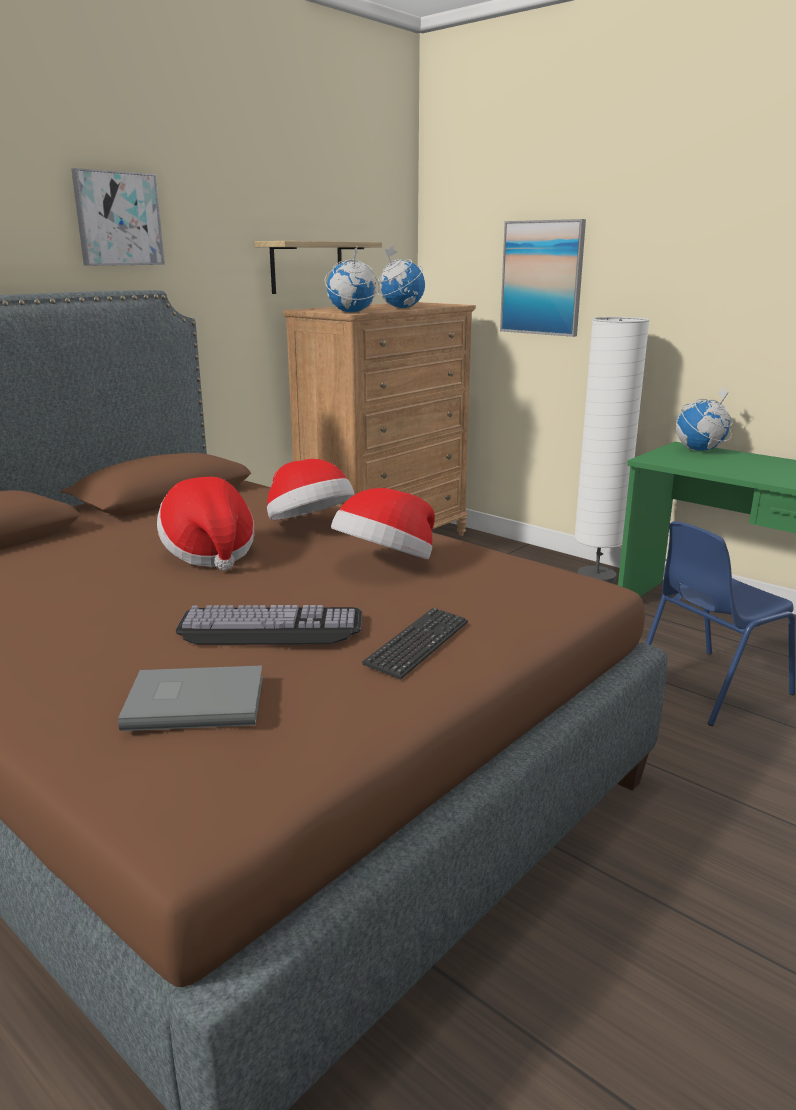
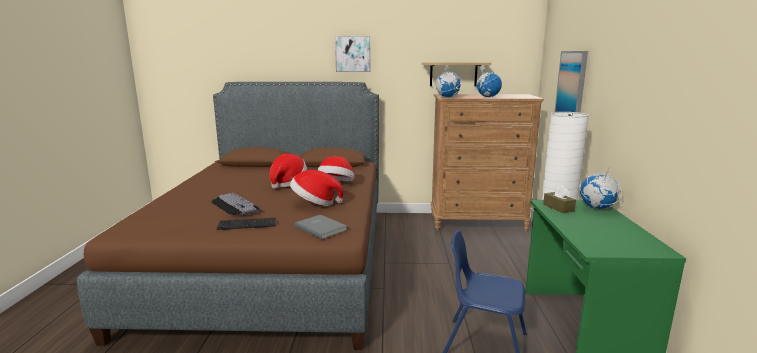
camera: 50 degrees right, 5 degrees down
grey book [118,665,263,731] -> grey book moved to [295,215,347,239]
none -> brown tissue box [543,185,576,213]

